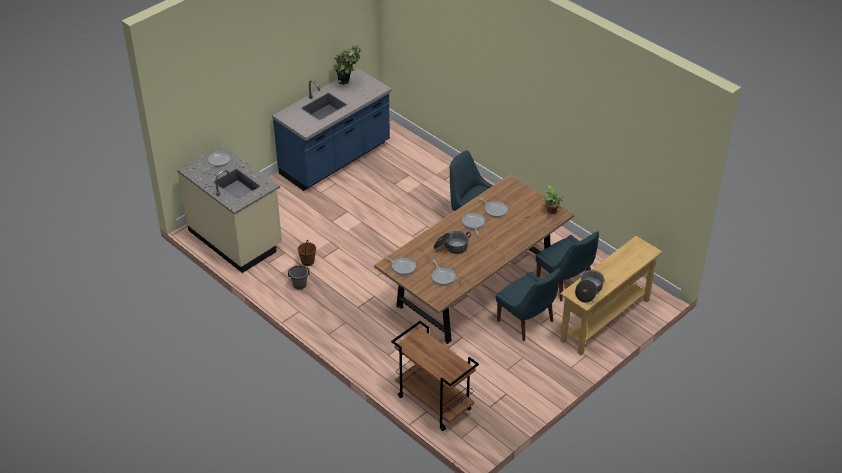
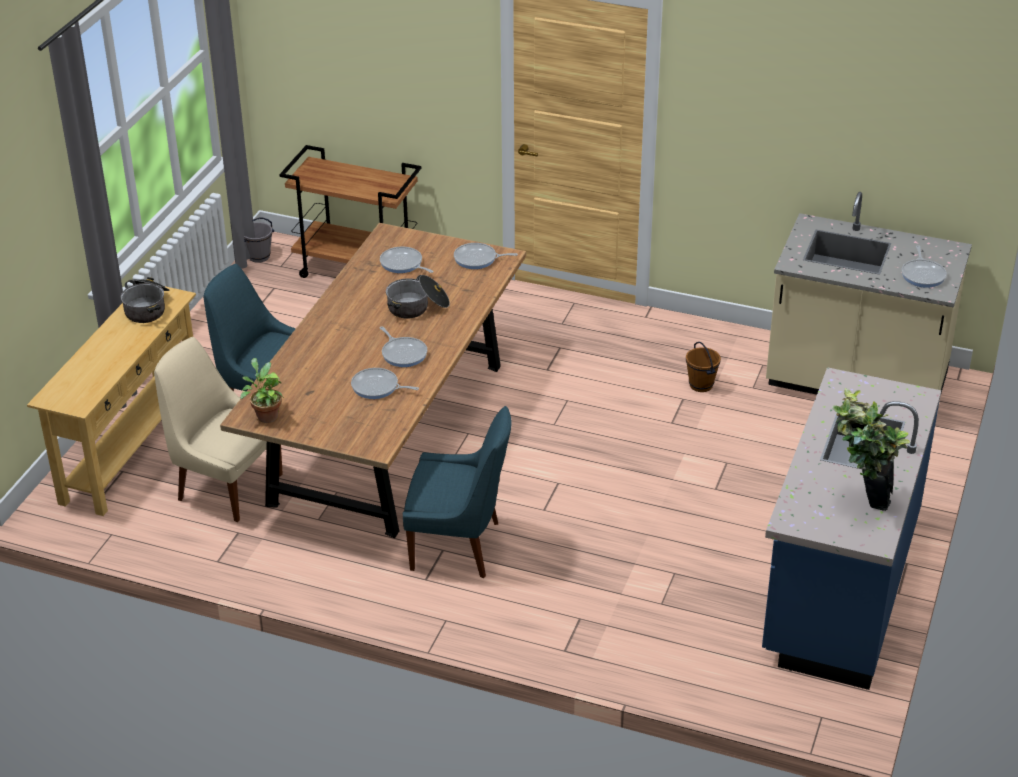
camera: 155 degrees right, 5 degrees down
grey bucket [288,265,310,290] -> grey bucket moved to [244,217,274,263]
blue chair [536,231,599,301] -> beige chair [154,337,283,522]

